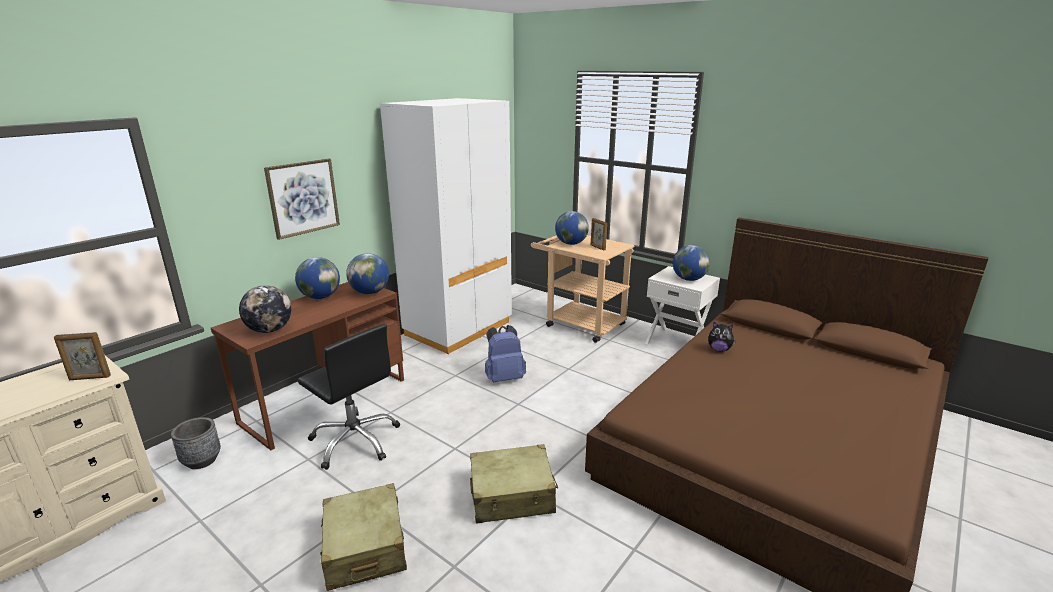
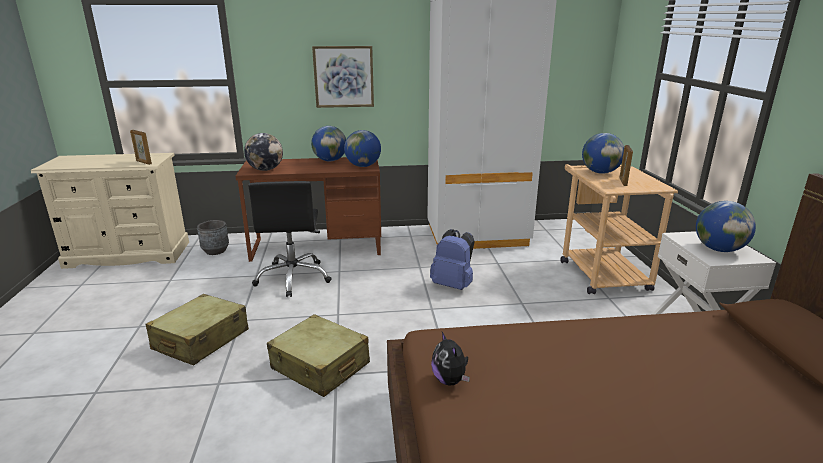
camera: 45 degrees right, 0 degrees up
plush toy [708,322,736,352] -> plush toy moved to [431,332,470,386]

